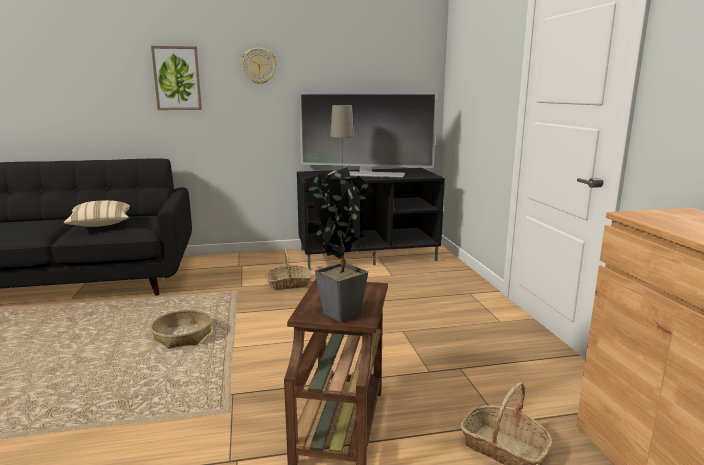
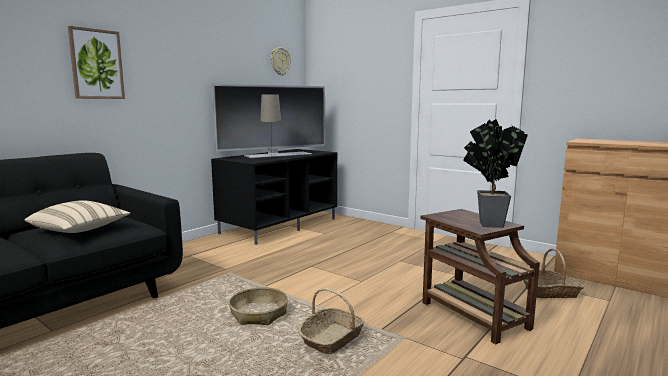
camera: 40 degrees left, 5 degrees down
wall clock [241,48,277,85] -> wall clock moved to [271,47,291,76]
basket [265,247,312,290] -> basket moved to [298,288,365,354]

